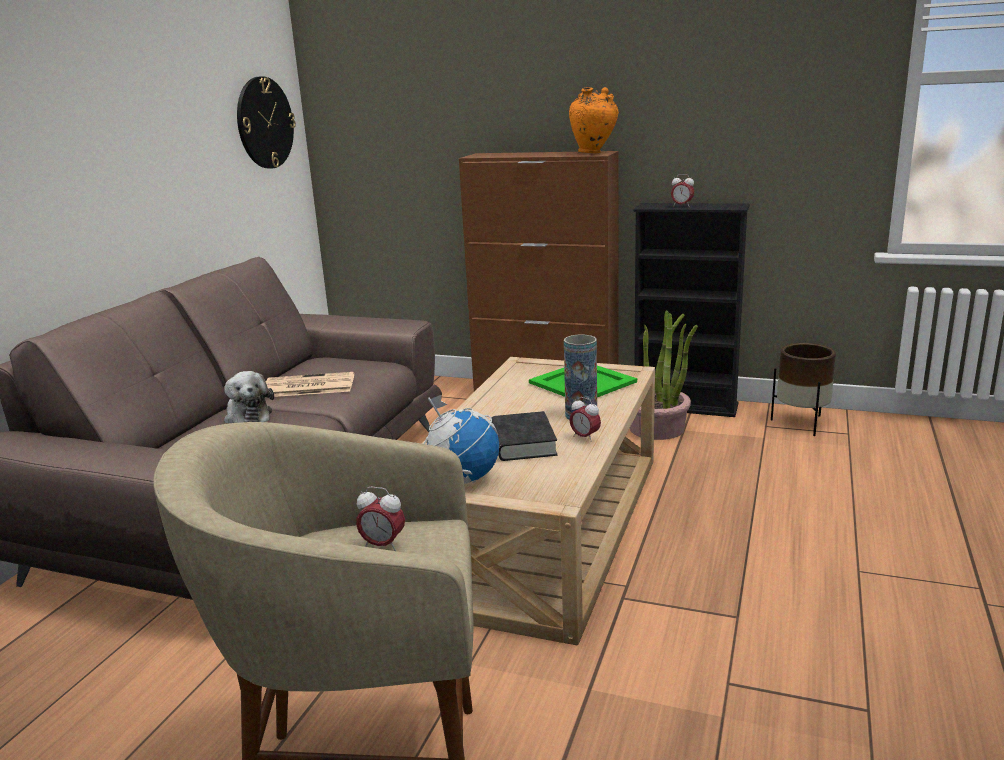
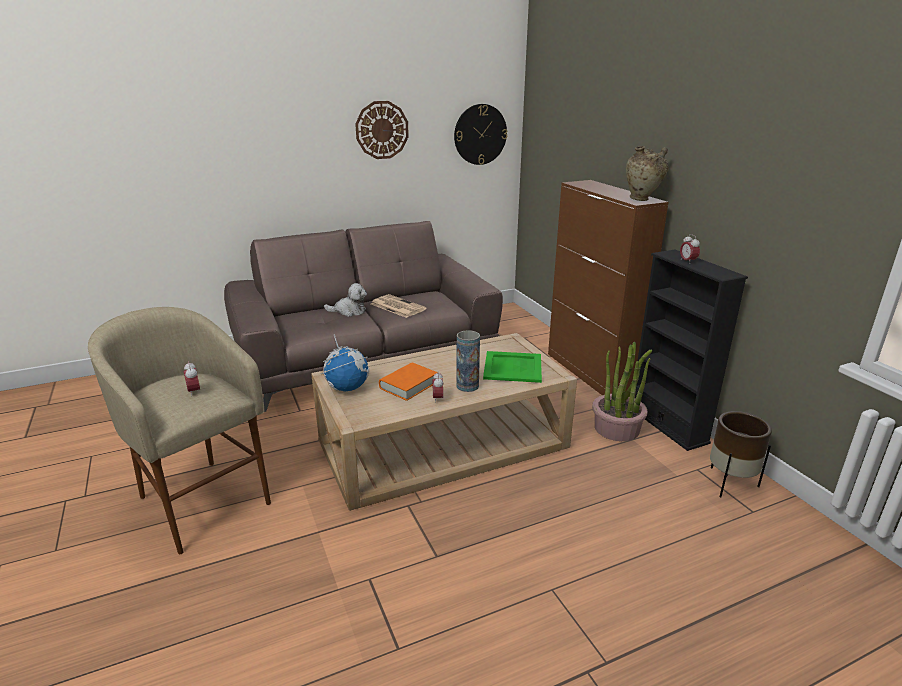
camera: 45 degrees right, 5 degrees up
plush toy [224,371,274,423] -> plush toy turned 105 degrees counterclockwise [324,283,367,317]
black book [490,411,558,461] -> orange book [379,363,438,401]
orange vase [569,87,619,153] -> beige vase [626,146,669,201]
none -> wall clock [355,101,409,159]

